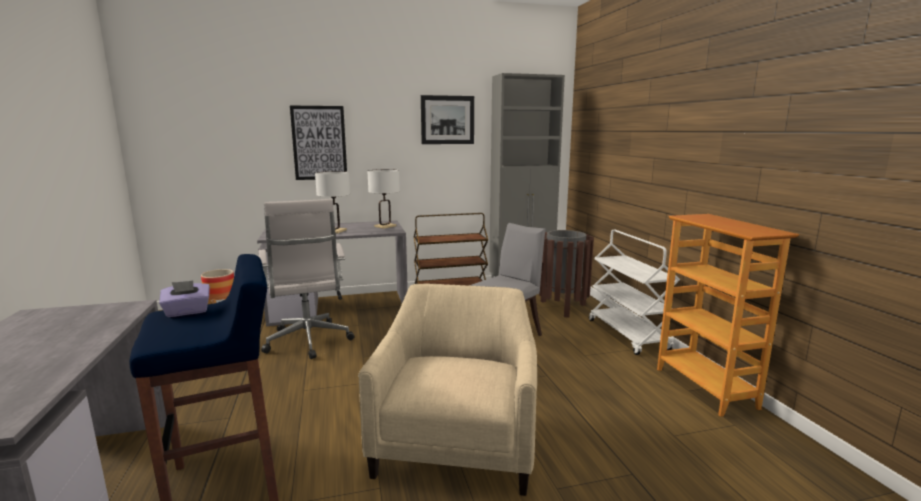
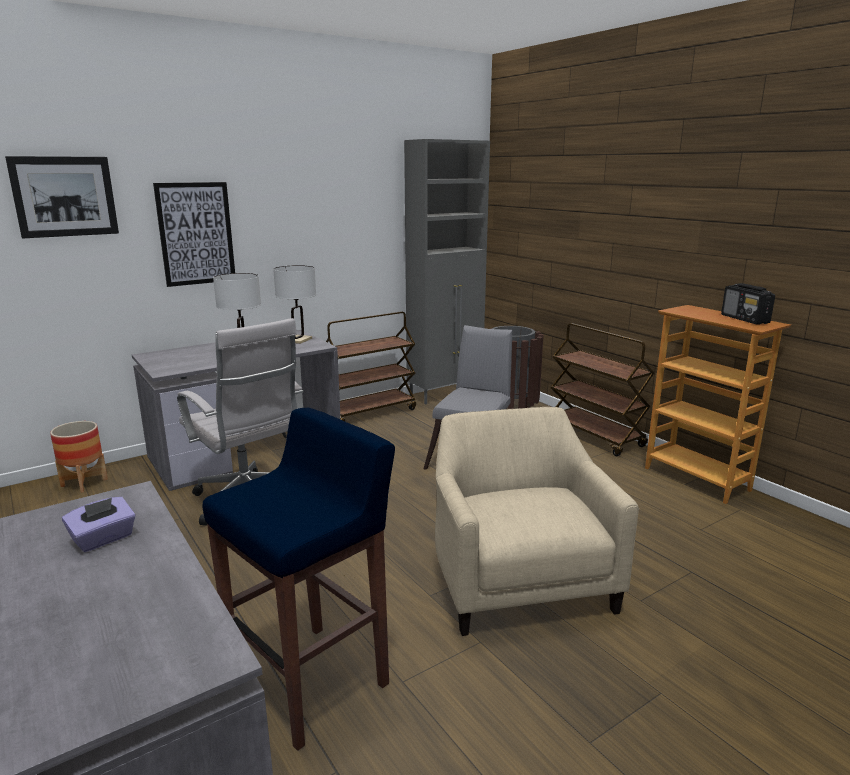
camera: 20 degrees left, 5 degrees up
purple tissue box [159,280,210,317] -> purple tissue box moved to [62,497,136,552]
picture [421,95,474,144] -> picture moved to [5,156,119,239]
white cart [589,230,680,355] -> brown cart [550,323,654,456]
none -> radio [721,283,775,325]

